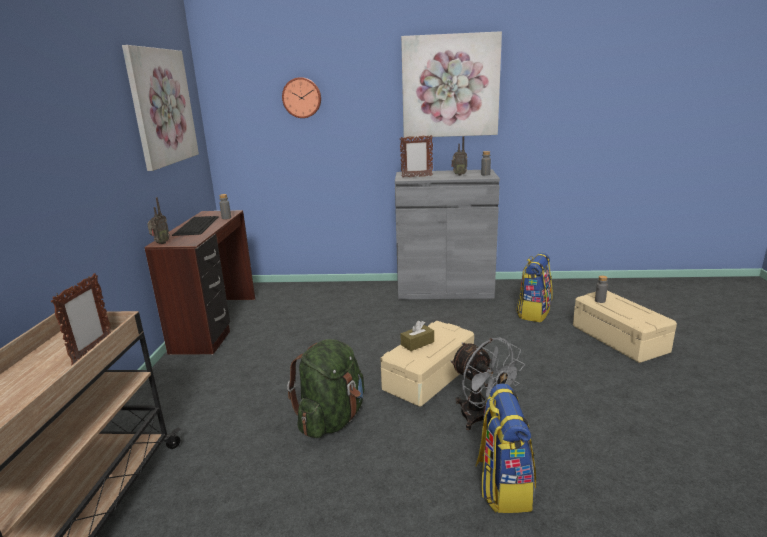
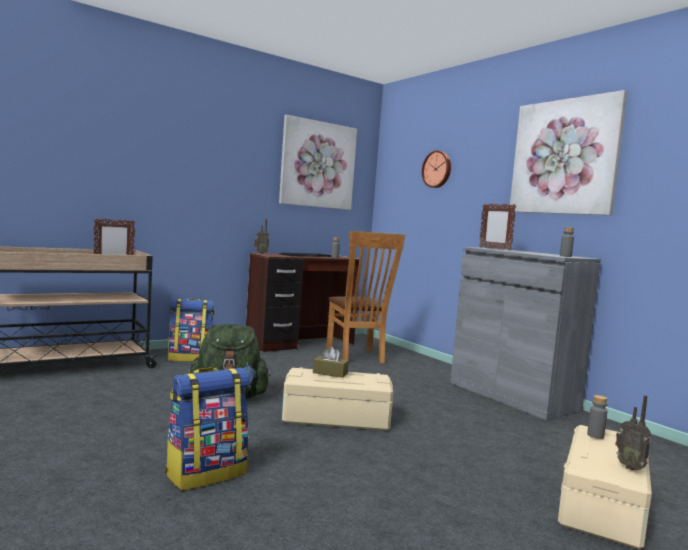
camera: 50 degrees right, 15 degrees down
grey fan [450,338,525,430] -> none
radio [451,136,467,176] -> radio moved to [615,395,651,470]
backpack [516,253,553,323] -> backpack moved to [168,299,214,362]
none -> brown chair [326,231,405,363]

